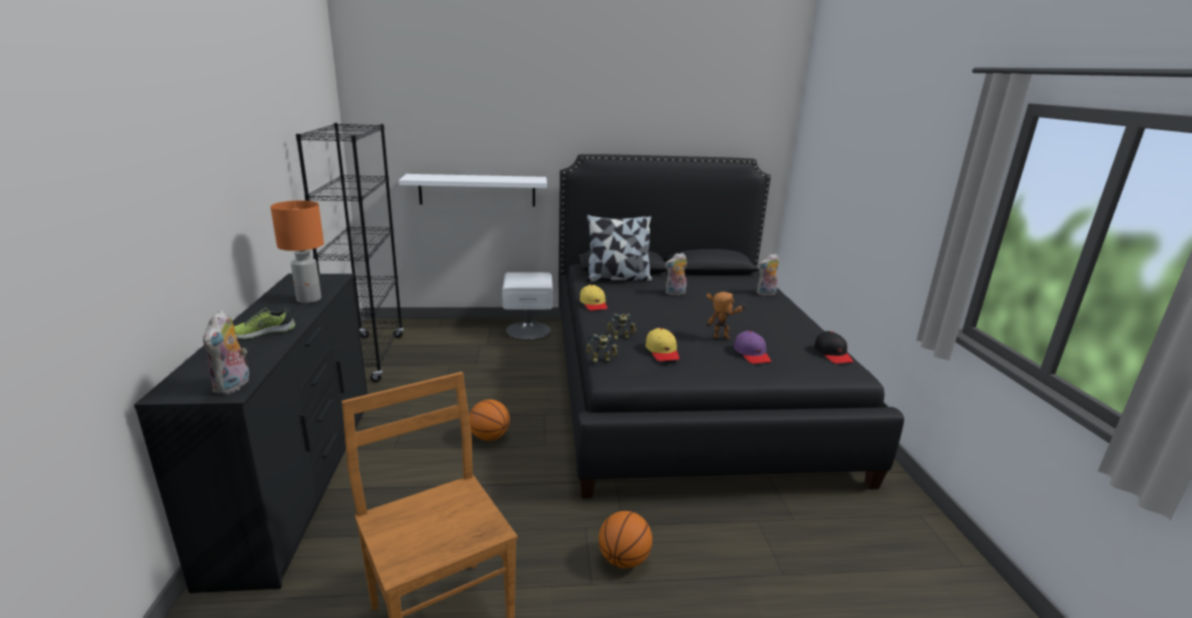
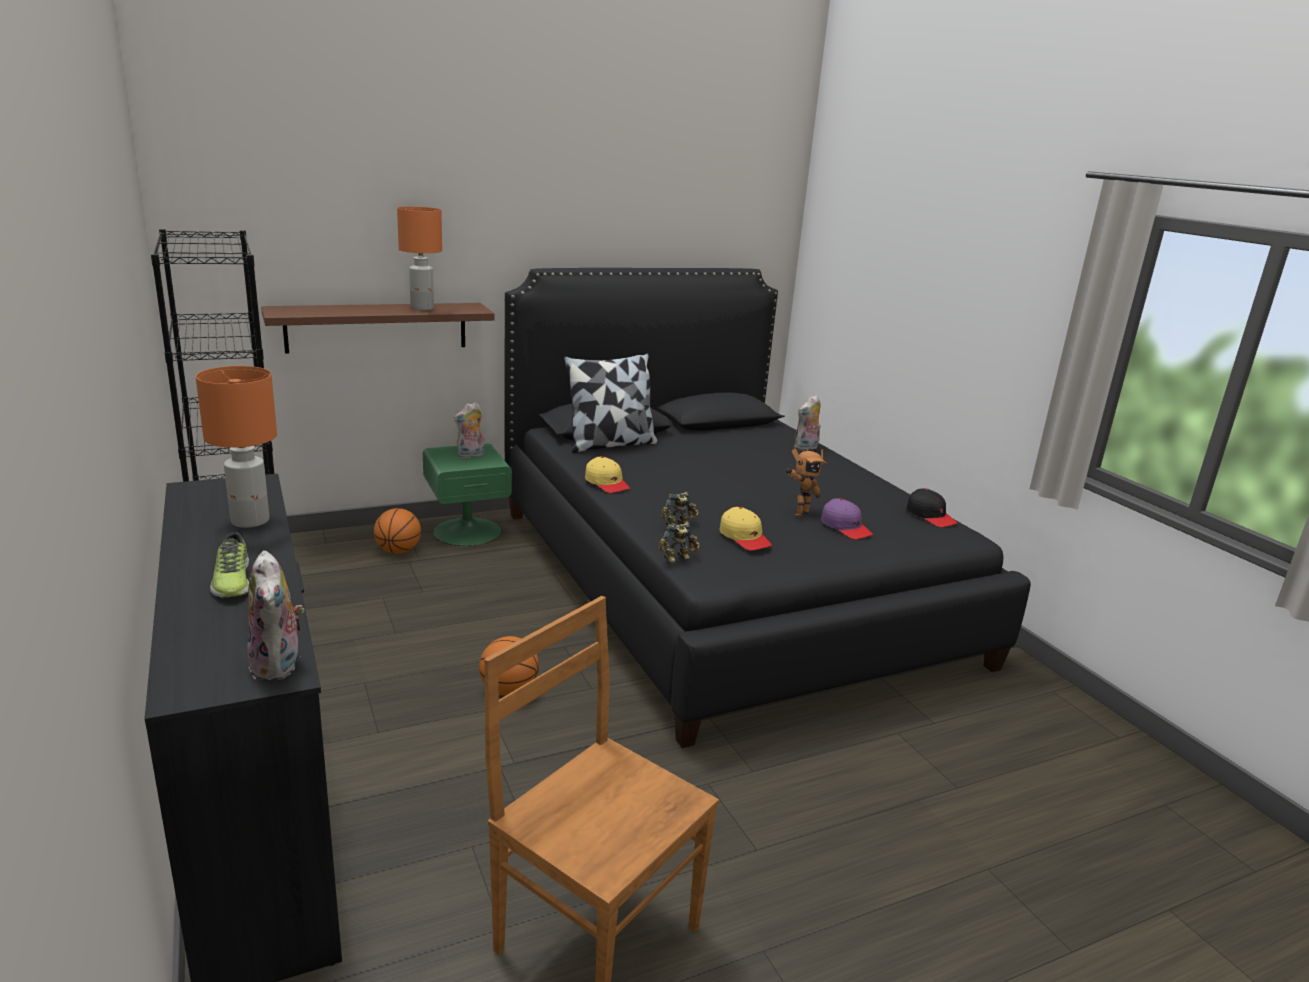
camera: 20 degrees left, 0 degrees up
shoe [234,308,295,339] -> shoe turned 60 degrees counterclockwise [210,532,249,597]
white shelf [399,174,547,206] -> brown shelf [261,303,495,354]
white nightstand [502,272,553,340] -> green nightstand [423,443,512,546]
basketball [599,511,652,568] -> basketball moved to [374,508,421,554]
plush toy [665,253,687,296] -> plush toy moved to [453,402,484,458]
toy robot [706,292,747,339] -> toy robot turned 150 degrees clockwise [786,448,827,517]
none -> orange table lamp [397,206,442,310]

